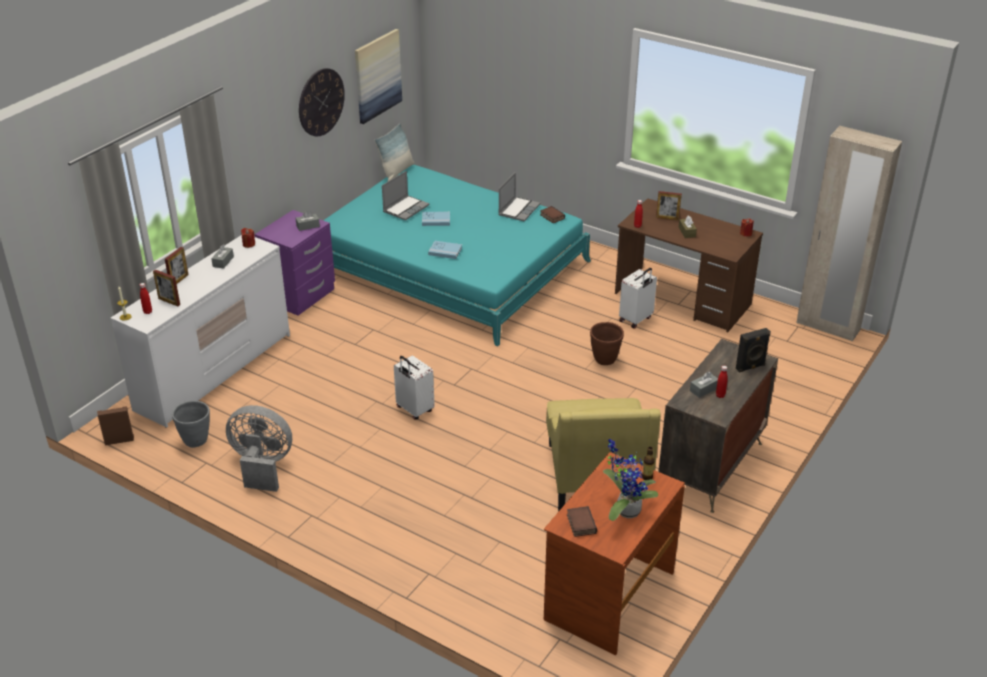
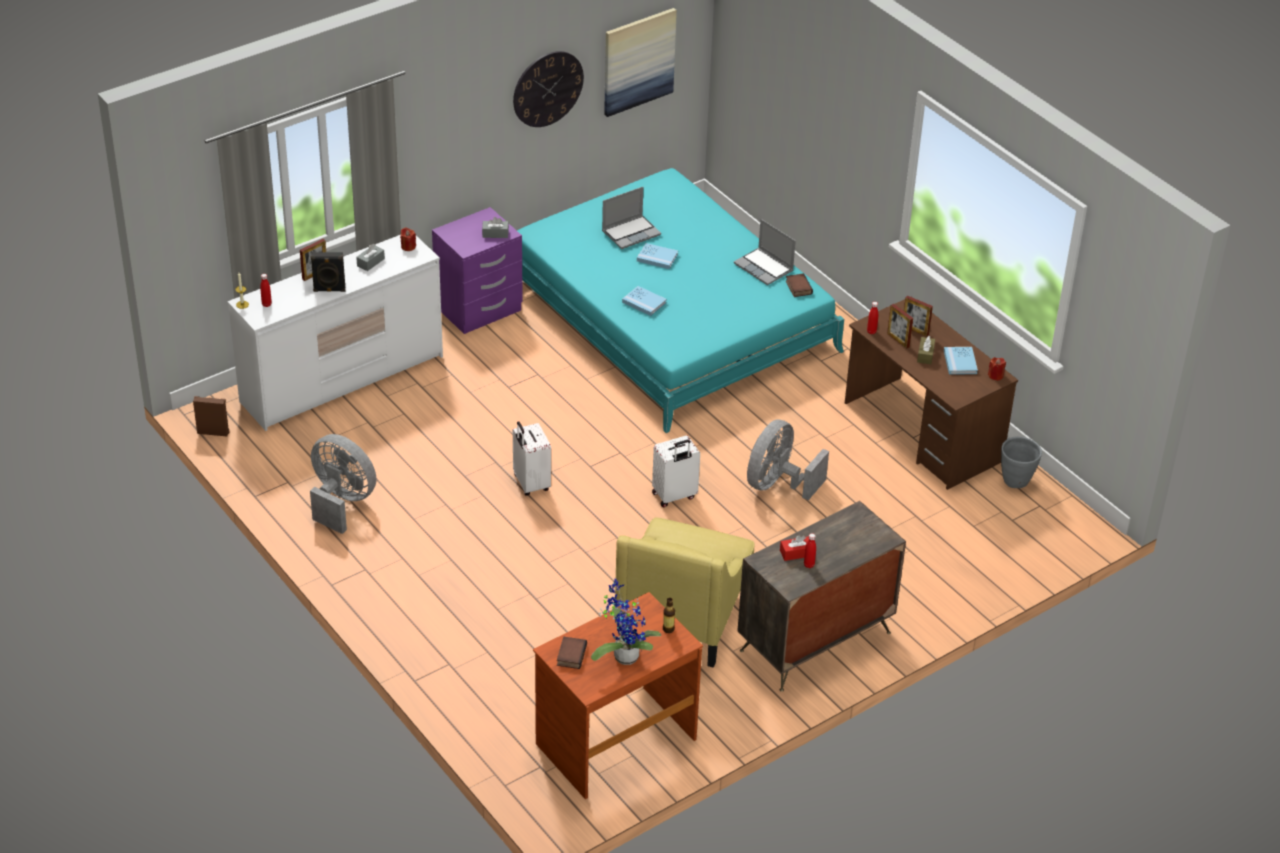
camera: 20 degrees right, 5 degrees up
picture frame [153,269,180,306] -> picture frame moved to [887,304,913,348]
grey planter [172,401,210,448] -> grey planter moved to [1001,436,1042,488]
pillow [374,123,414,181] -> none
laptop [498,172,540,221] -> laptop turned 90 degrees clockwise [734,219,796,285]
brown planter [590,322,624,365] -> grey fan [747,420,829,500]
white suitcase [619,268,657,329] -> white suitcase moved to [652,435,700,507]
grey tissue box [690,372,718,398] -> red tissue box [780,535,809,561]
black speaker [736,328,771,373] -> black speaker moved to [310,252,345,292]
beige wardrobe [796,126,902,341] -> none
none -> blue book [944,347,978,375]

